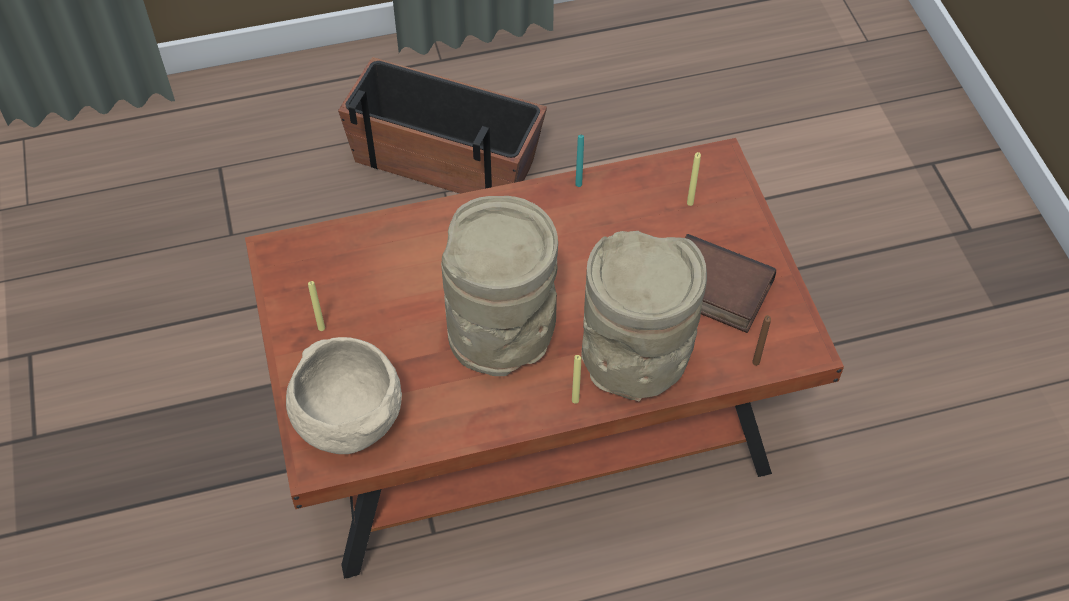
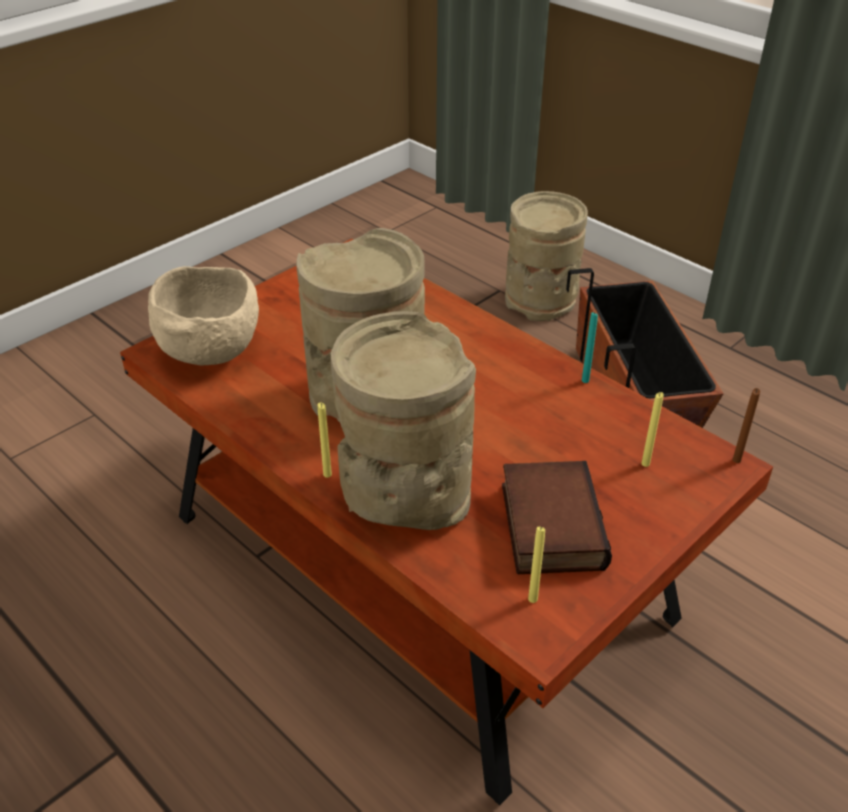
camera: 60 degrees right, 15 degrees down
yellow candle [308,281,325,331] -> yellow candle moved to [528,526,545,603]
brown candle [752,315,771,366] -> brown candle moved to [733,388,760,463]
none -> beige vase [505,191,588,321]

